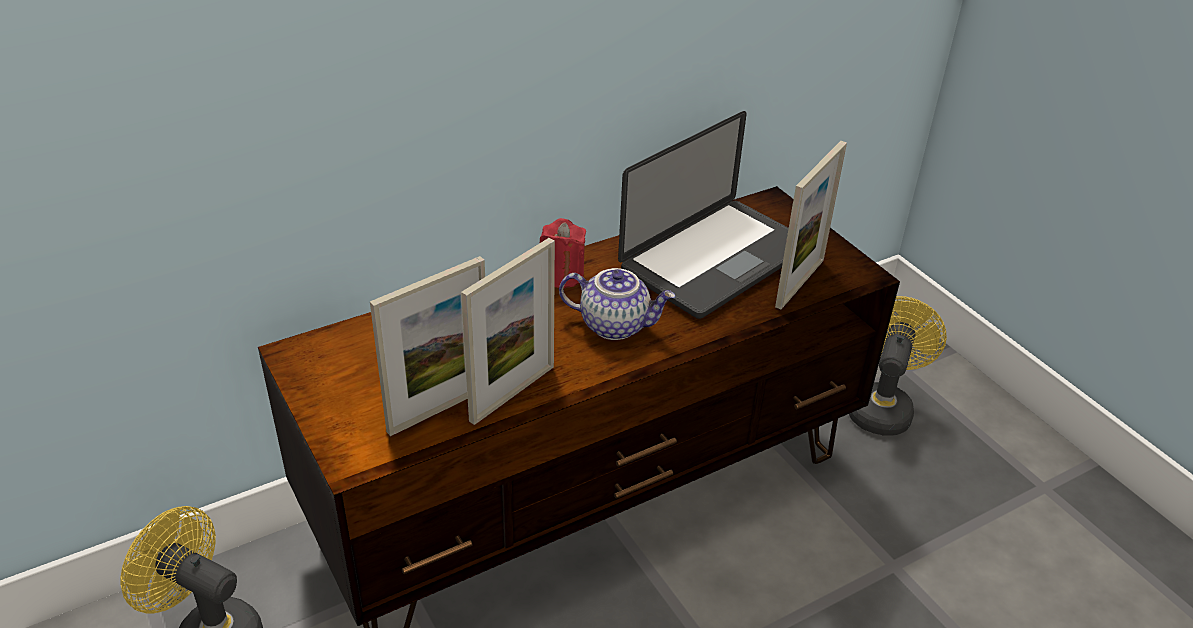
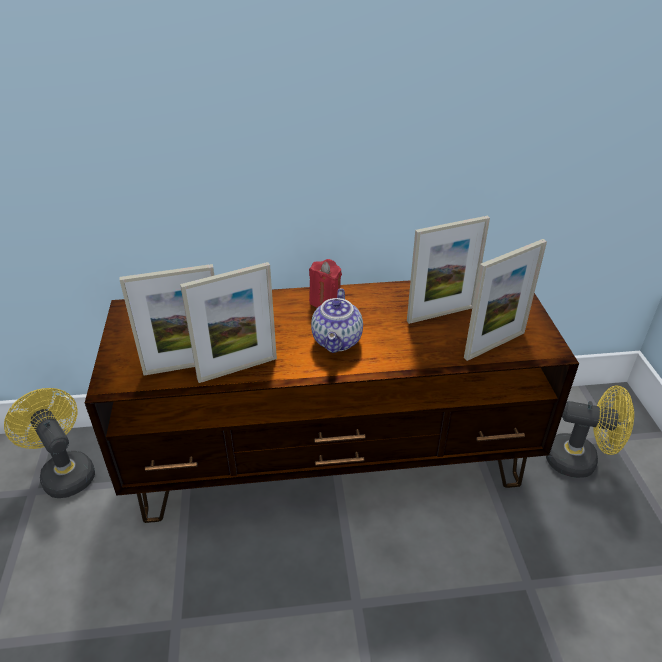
camera: 25 degrees right, 0 degrees up
teapot [559,268,676,340] -> teapot turned 60 degrees clockwise [311,288,363,353]
laptop [618,111,789,319] -> picture frame [407,216,490,324]
yellow fan [849,296,947,436] -> yellow fan turned 60 degrees clockwise [546,386,634,478]

